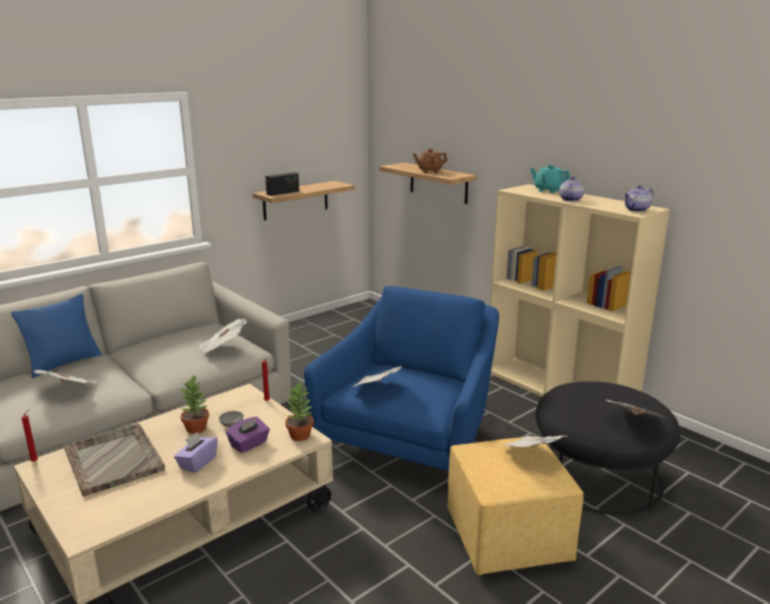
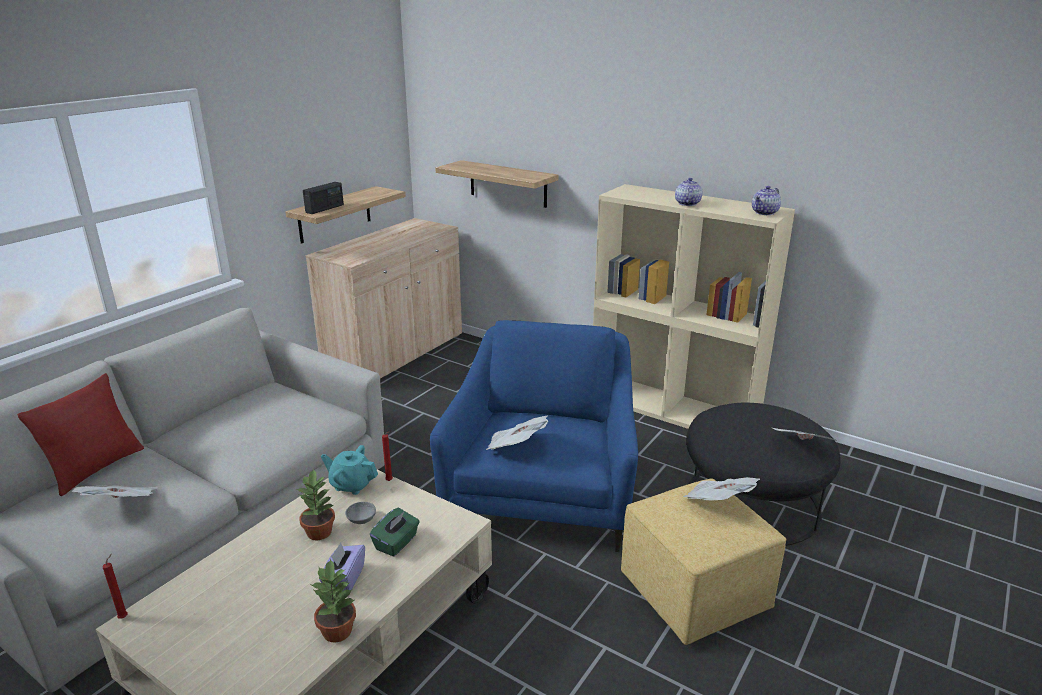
camera: 15 degrees left, 5 degrees up
blue pillow [11,294,102,378] -> red pillow [17,373,144,496]
grey tray [64,423,165,496] -> none
newspaper [199,318,246,354] -> none
purple tissue box [226,417,270,453] -> green tissue box [370,507,420,557]
potted plant [285,380,314,441] -> potted plant moved to [312,558,356,643]
brown teapot [413,149,448,173] -> none
turquoise teapot [530,165,570,193] -> turquoise teapot moved to [321,445,378,495]
none -> beige cabinet [306,218,462,379]

